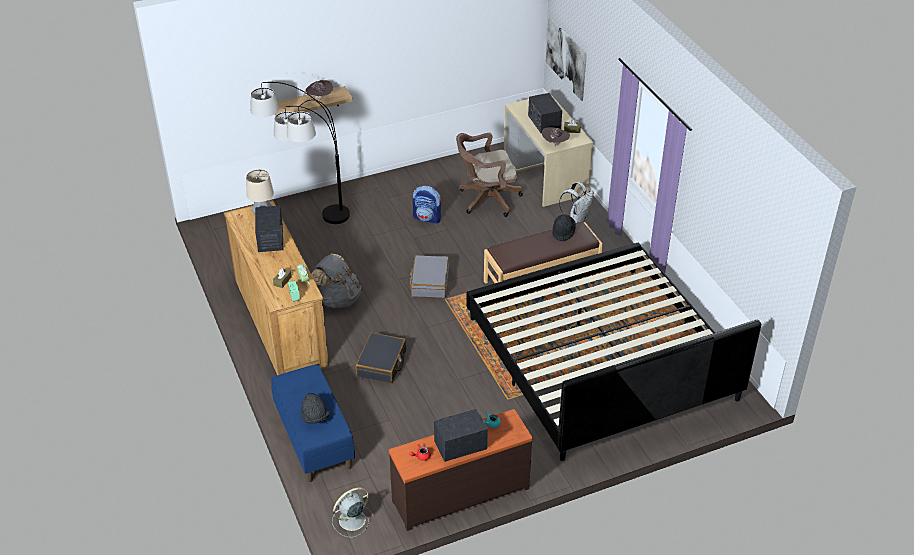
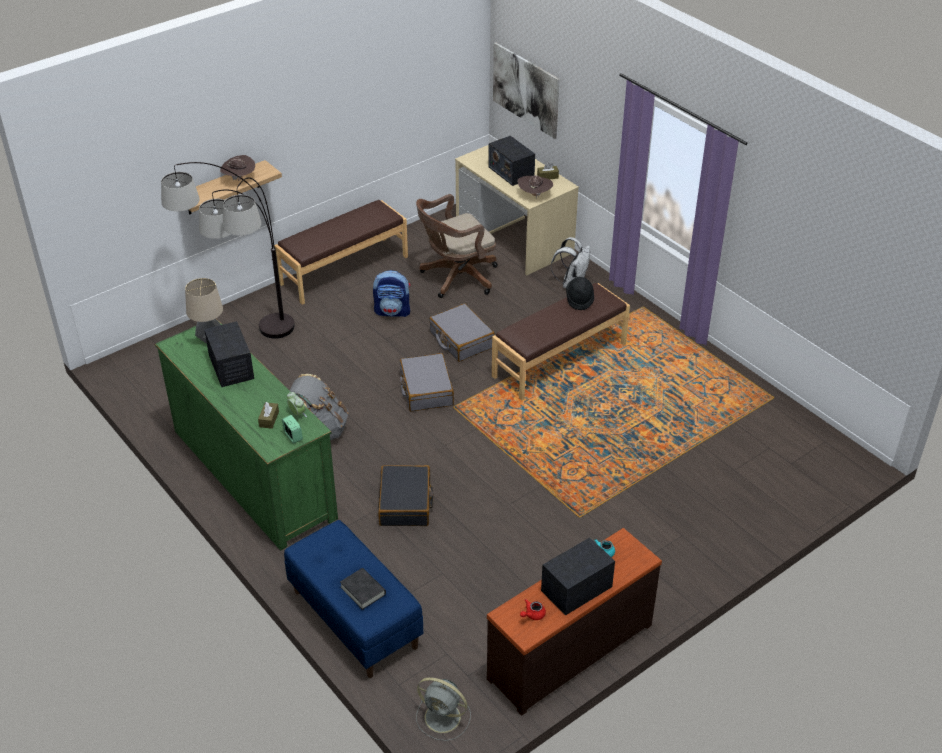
camera: 15 degrees left, 0 degrees up
brown dresser [224,200,329,375] -> green dresser [155,321,338,551]
black hat [301,393,330,424] -> black book [340,568,386,610]
grey fan [332,487,374,537] -> grey fan turned 105 degrees counterclockwise [416,677,471,741]
bed [467,243,761,461] -> none
none -> brown bench [274,200,408,305]
none -> grey suitcase [429,304,495,362]

